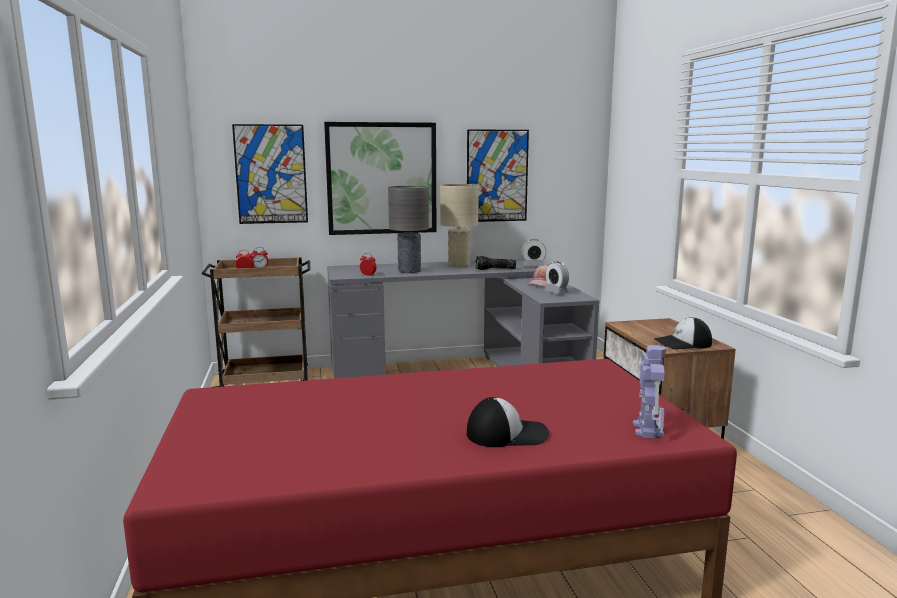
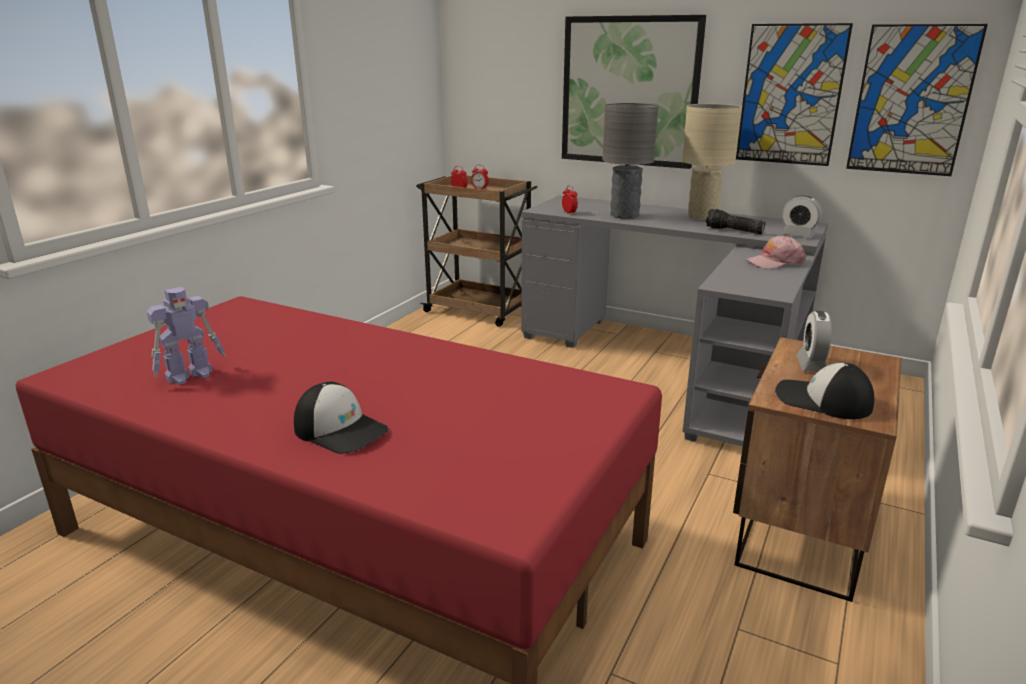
camera: 40 degrees right, 10 degrees up
picture [232,124,308,224] -> picture moved to [846,24,988,176]
alarm clock [545,261,569,294] -> alarm clock moved to [797,311,832,372]
toy robot [633,345,666,438] -> toy robot moved to [147,287,226,385]

